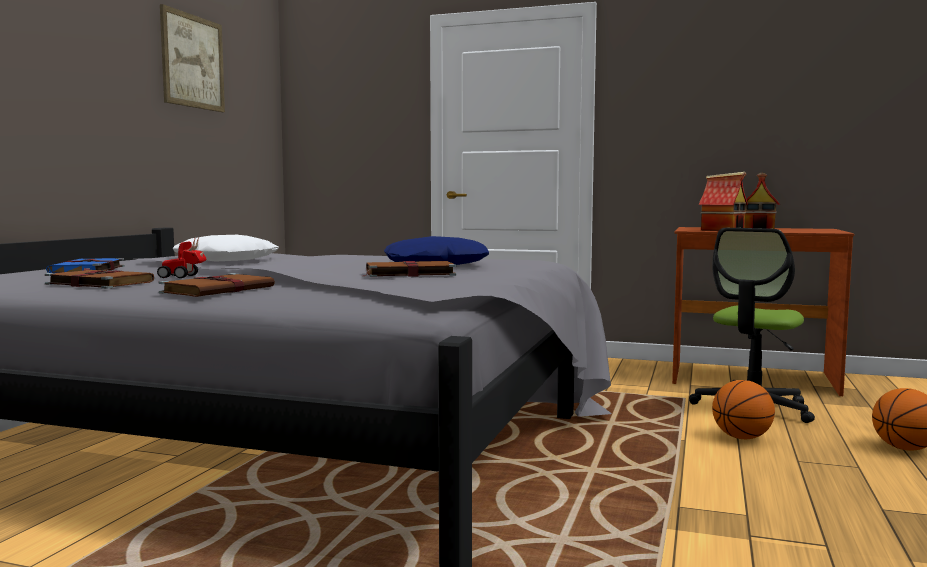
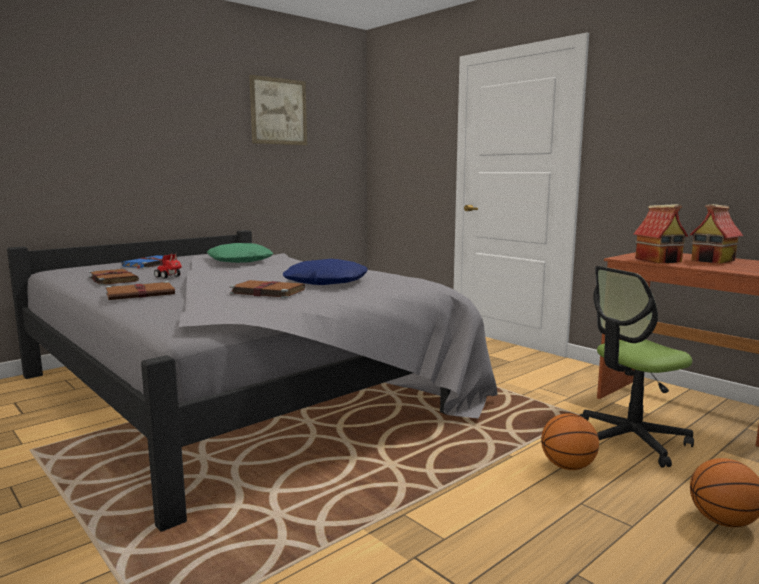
camera: 30 degrees right, 5 degrees up
white pillow [173,235,279,262] -> green pillow [207,243,273,263]

